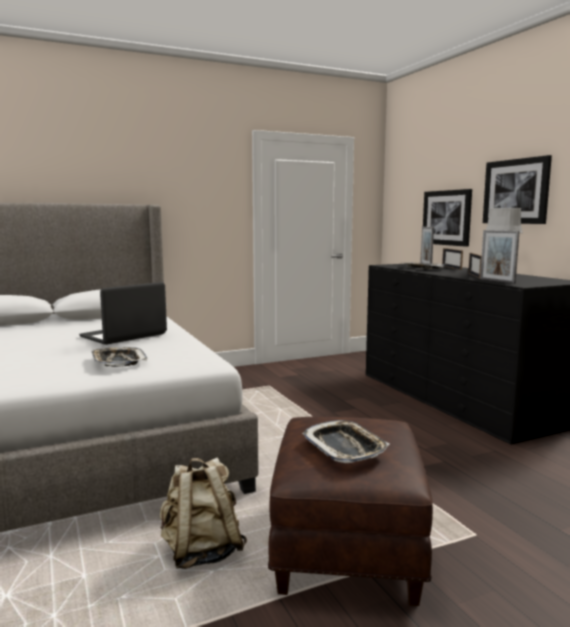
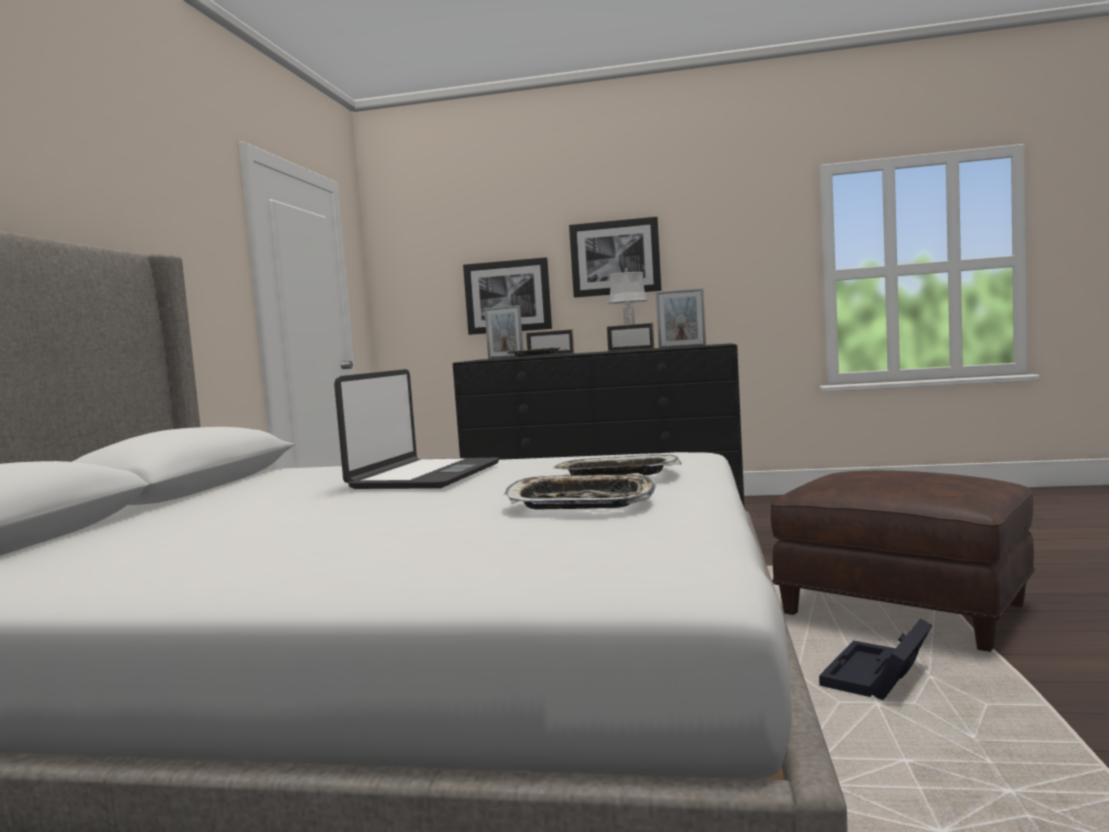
camera: 55 degrees left, 5 degrees down
laptop [79,282,167,345] -> laptop turned 150 degrees counterclockwise [334,369,499,489]
beige backpack [160,457,247,569] -> black storage box [819,618,932,700]
tray [302,420,390,463] -> tray moved to [504,473,656,510]

